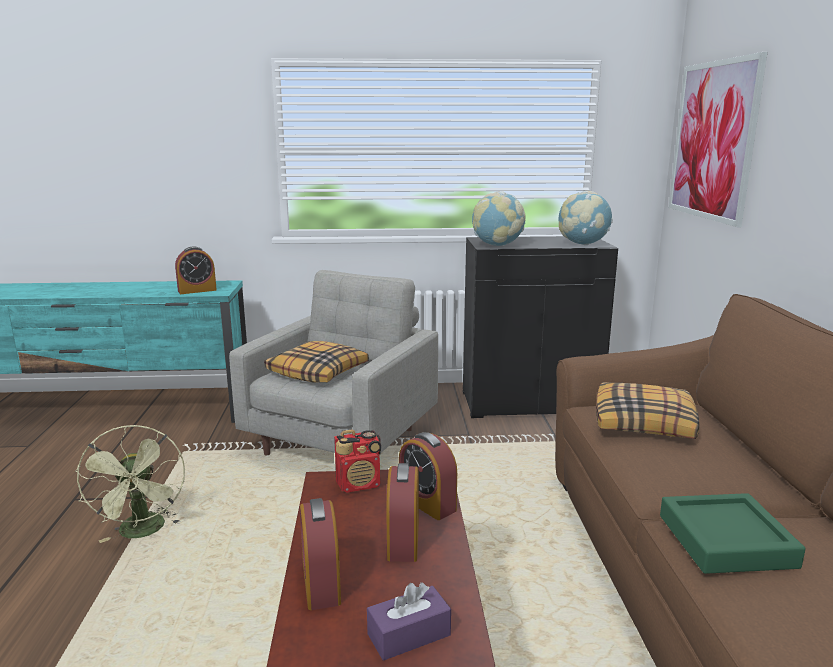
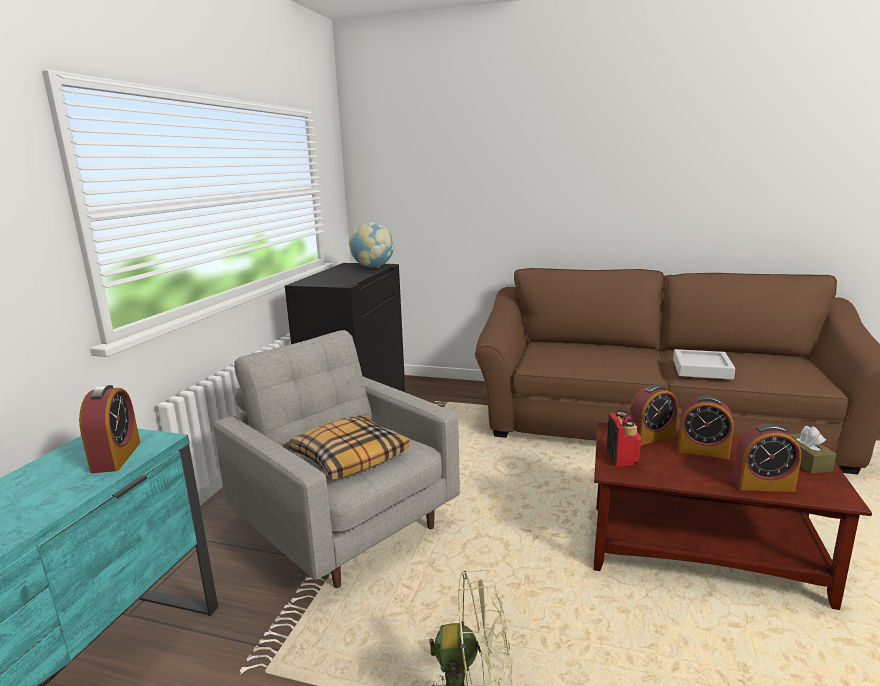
camera: 70 degrees left, 0 degrees up
purple tissue box [367,582,451,661] -> brown tissue box [790,426,836,474]
globe [472,191,526,246] -> none
pillow [596,382,699,439] -> none
green tray [660,493,806,574] -> grey tray [673,349,735,380]
picture [668,52,767,227] -> none

